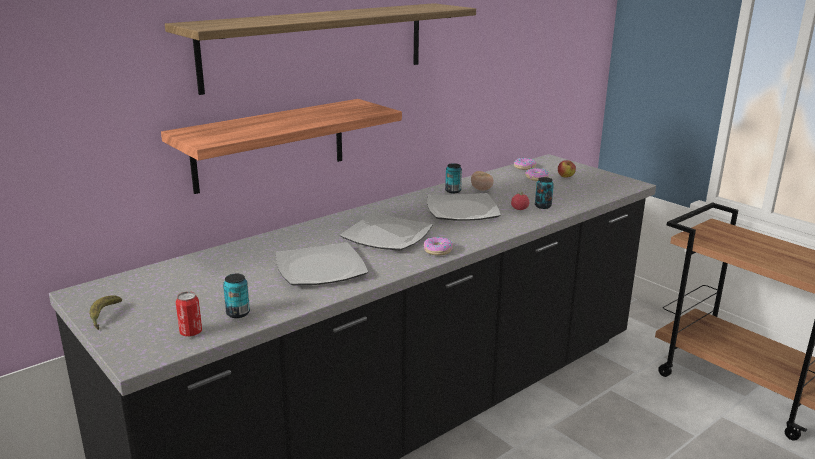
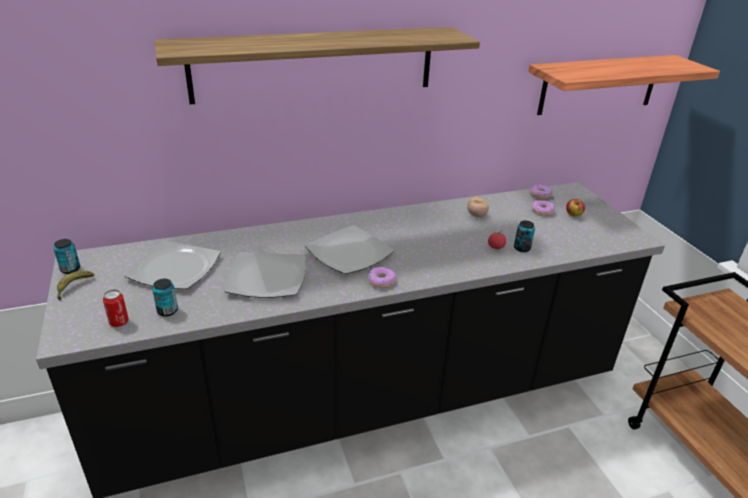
camera: 20 degrees right, 10 degrees up
shelf [161,99,402,194] -> shelf moved to [528,55,720,115]
plate [427,193,501,221] -> plate moved to [124,241,221,289]
can [445,163,462,193] -> can moved to [54,239,80,274]

